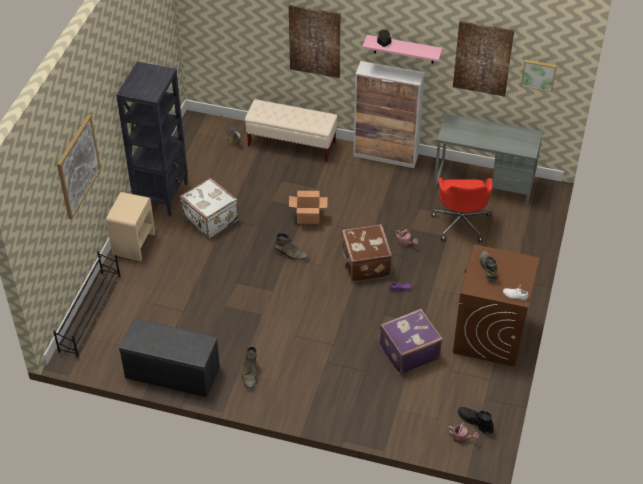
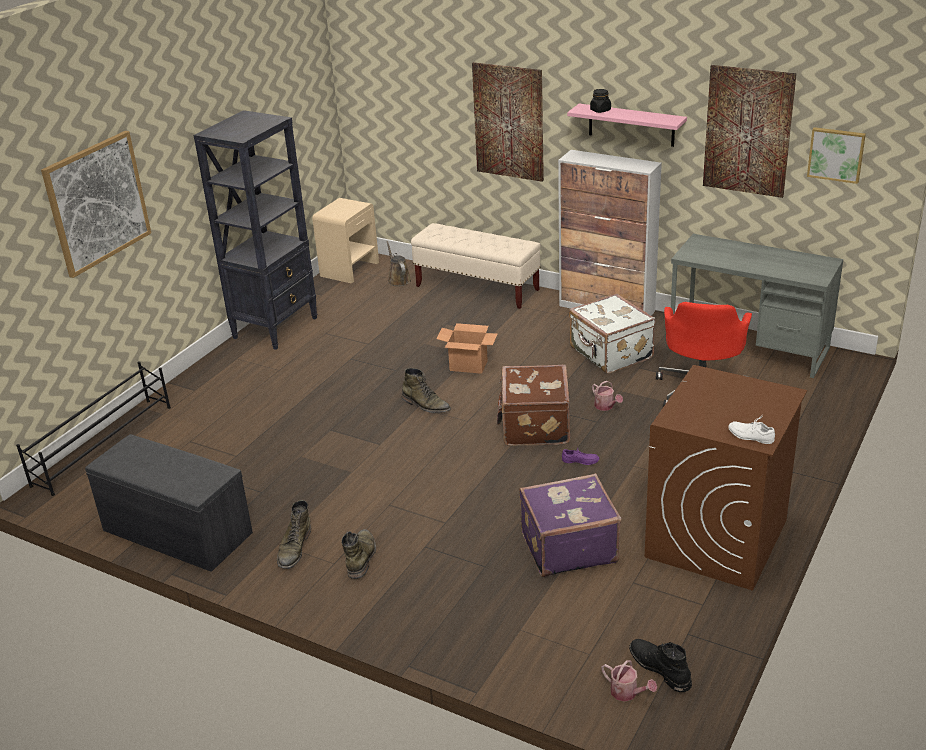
camera: 15 degrees right, 15 degrees down
beige nightstand [106,192,155,261] -> beige nightstand moved to [312,198,379,284]
white suitcase [180,178,239,238] -> white suitcase moved to [569,294,655,374]
green boot [479,251,498,283] -> green boot moved to [341,529,376,579]

